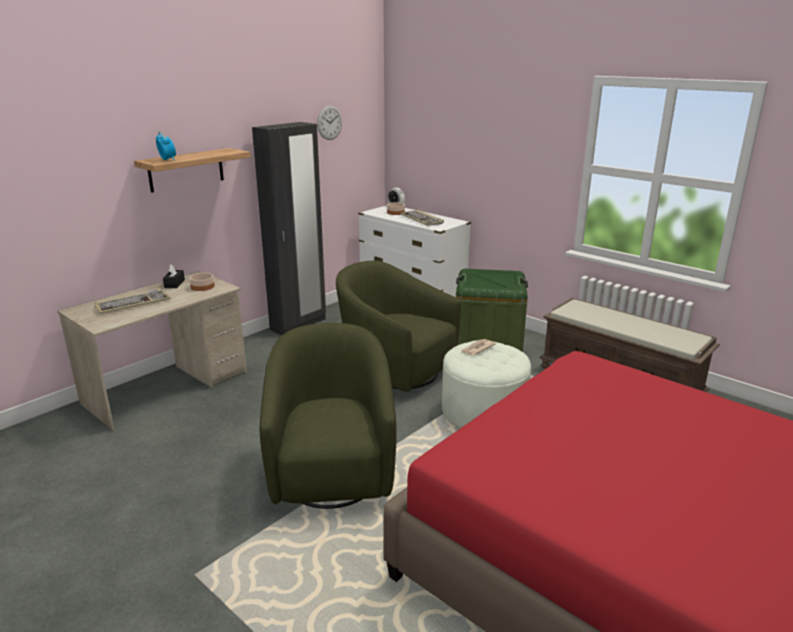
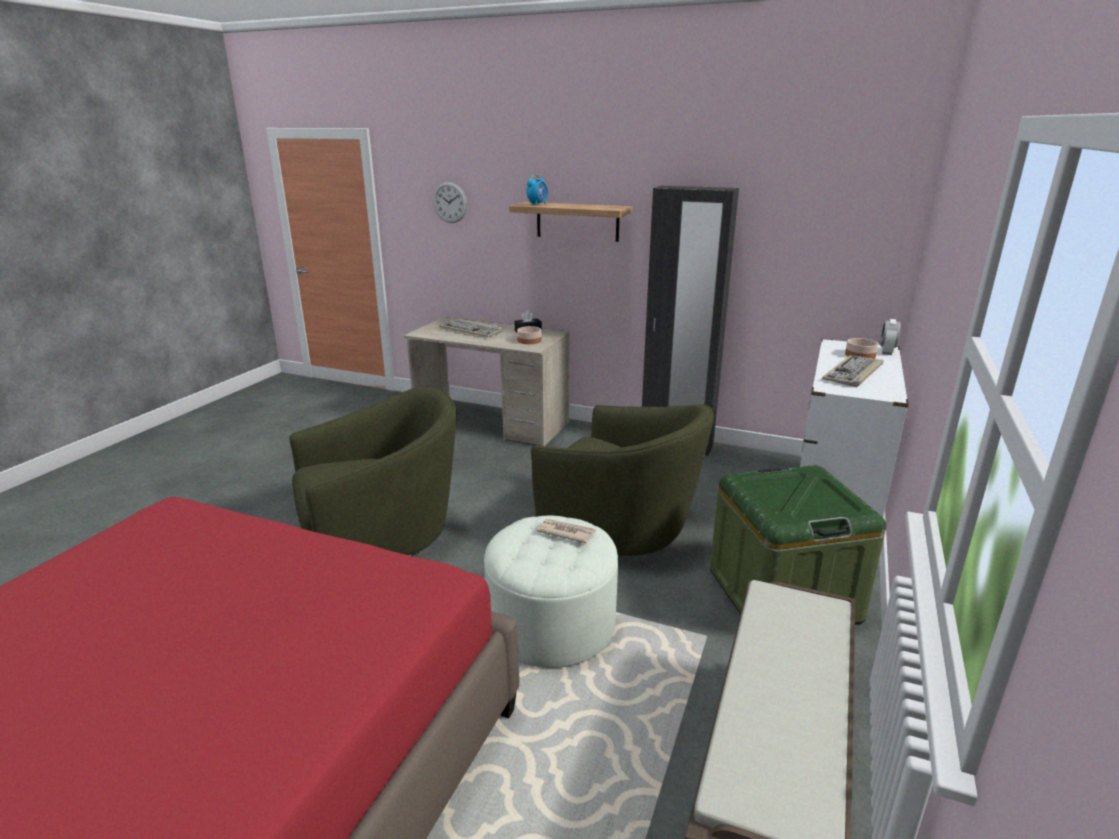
camera: 70 degrees right, 0 degrees up
wall clock [317,106,342,140] -> wall clock moved to [433,182,468,223]
green armchair [336,261,461,392] -> green armchair turned 105 degrees clockwise [531,404,714,556]

